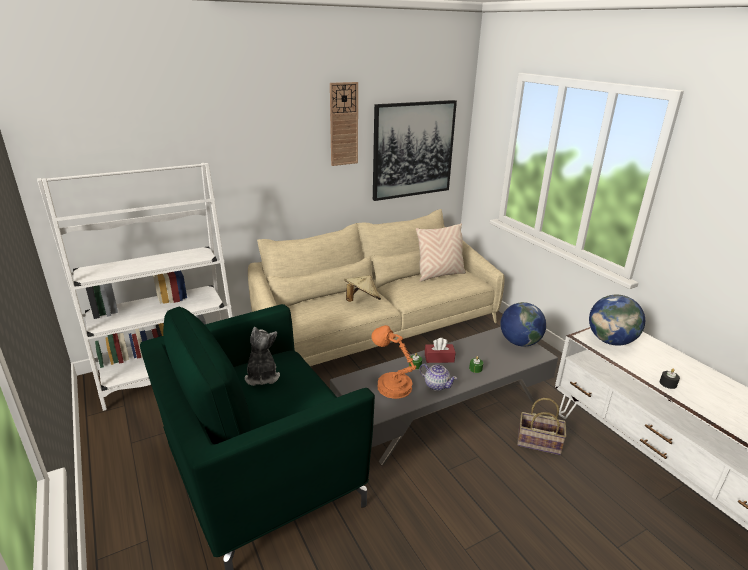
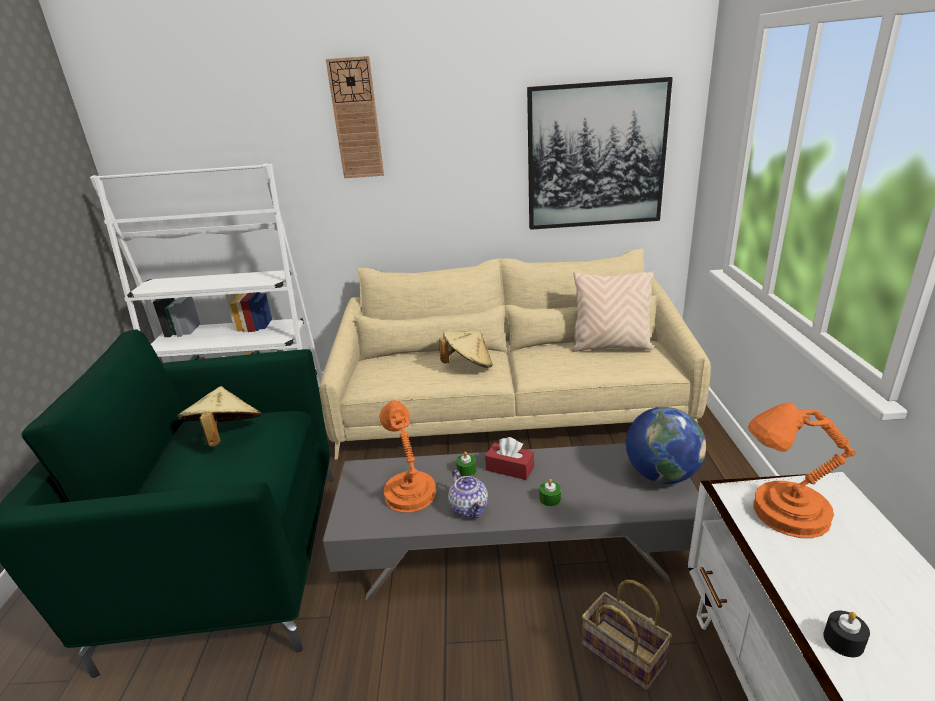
camera: 30 degrees right, 0 degrees up
plush toy [245,327,280,386] -> beige hat [177,386,261,446]
wall clock [330,82,358,166] -> wall clock moved to [326,56,384,178]
globe [589,295,645,346] -> orange table lamp [748,402,856,538]

